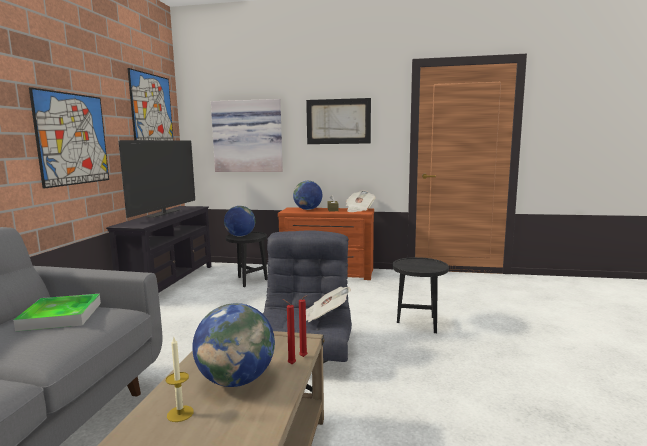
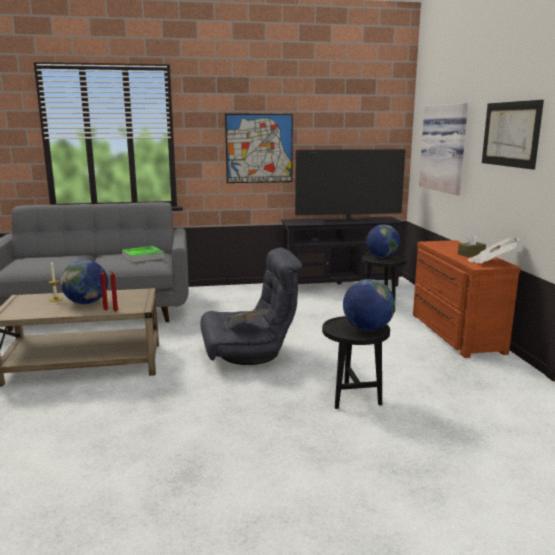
camera: 70 degrees right, 5 degrees up
picture [127,68,173,140] -> none
globe [293,181,322,210] -> globe moved to [343,279,395,331]

